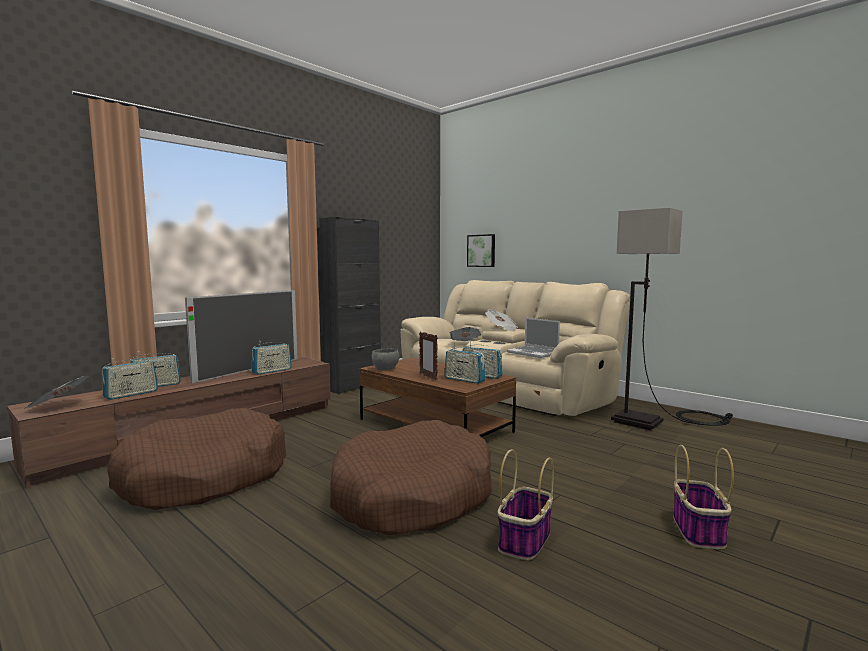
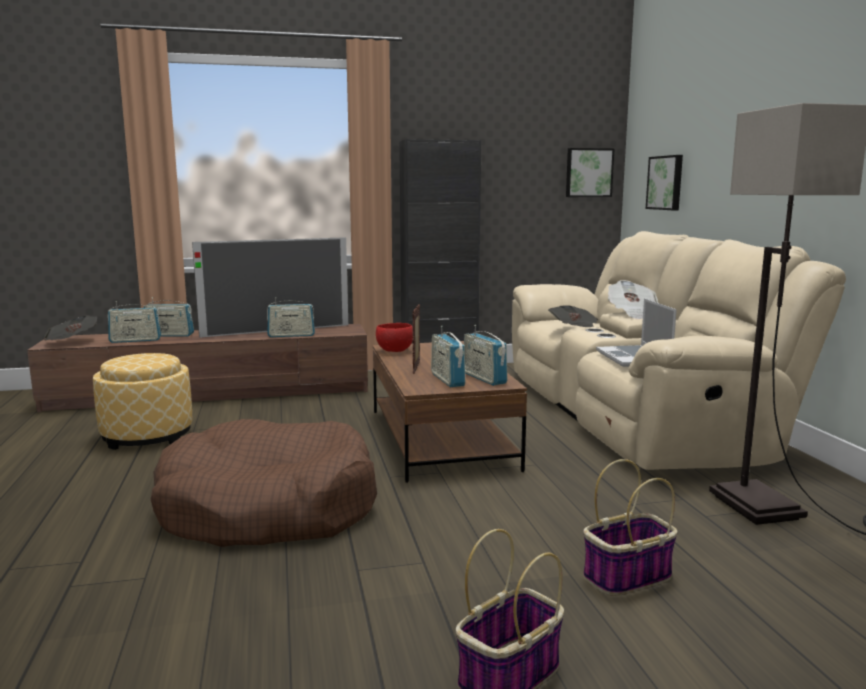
camera: 35 degrees right, 5 degrees up
brown dog bed [107,408,287,510] -> ottoman [93,353,193,450]
grey bowl [372,348,399,370] -> red bowl [376,323,413,352]
basket [498,449,554,560] -> basket moved to [583,459,678,596]
none -> picture [566,148,614,197]

